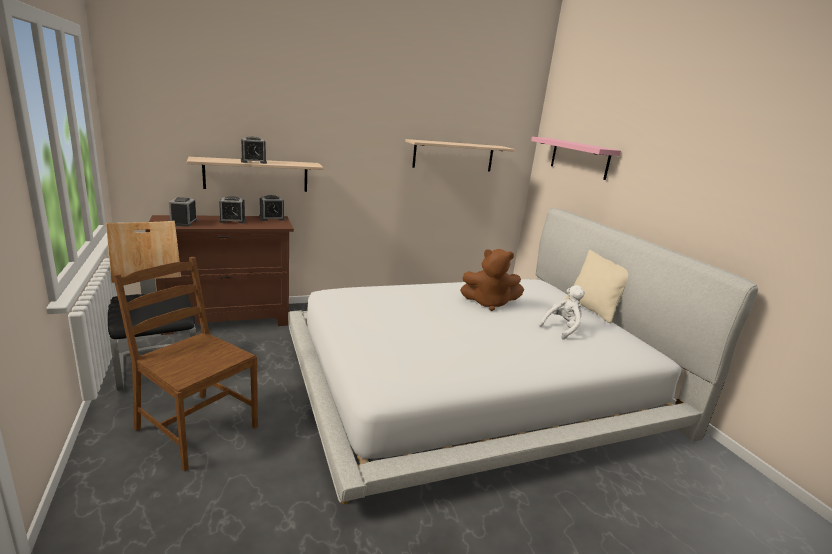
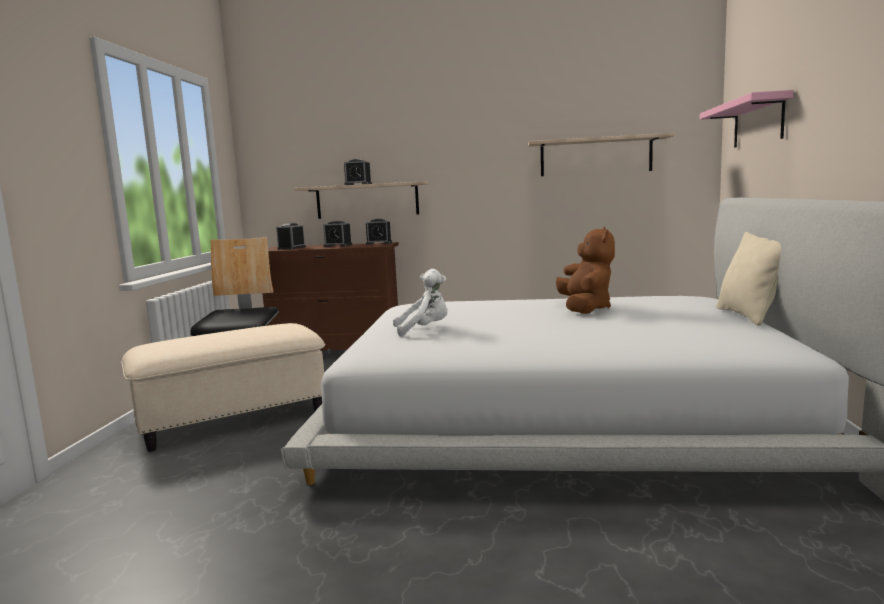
camera: 30 degrees right, 10 degrees down
brown chair [113,257,258,472] -> beige ottoman [121,323,325,452]
brown plush toy [460,249,524,311] -> brown plush toy turned 120 degrees counterclockwise [556,226,615,314]
white plush toy [539,285,585,340] -> white plush toy moved to [393,269,448,337]

